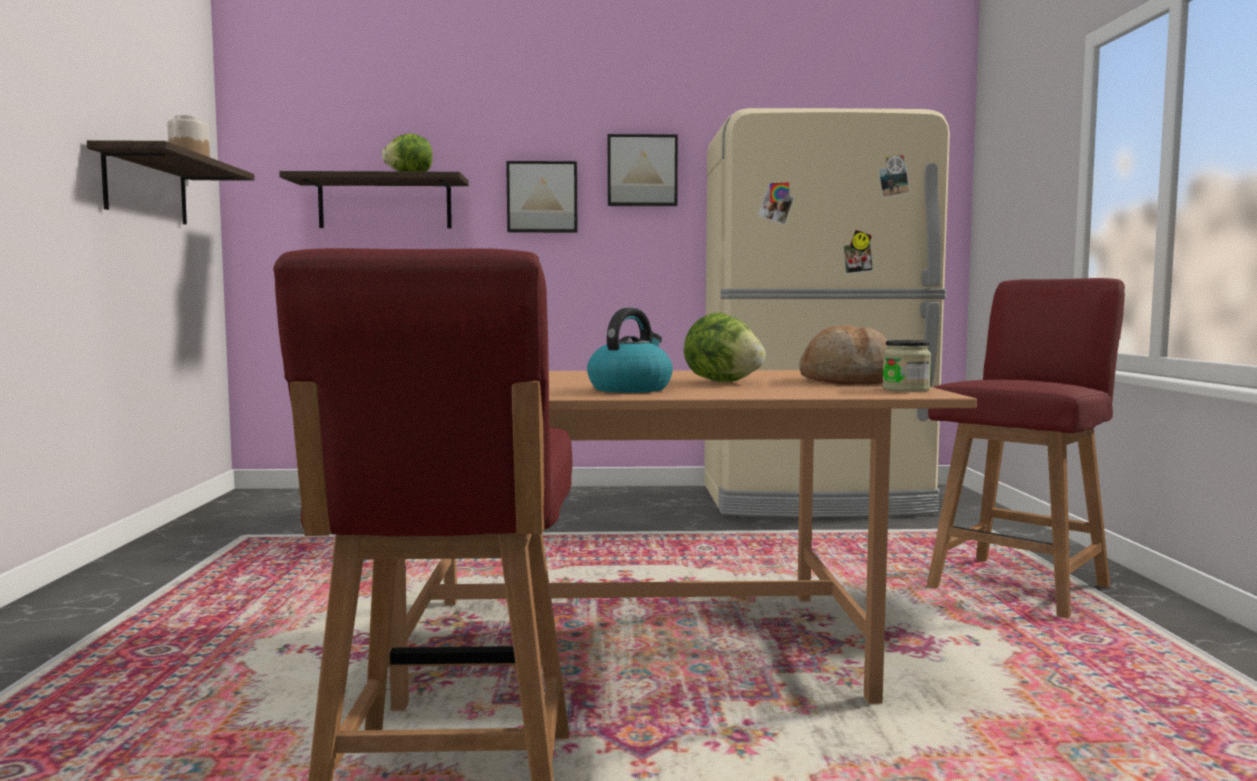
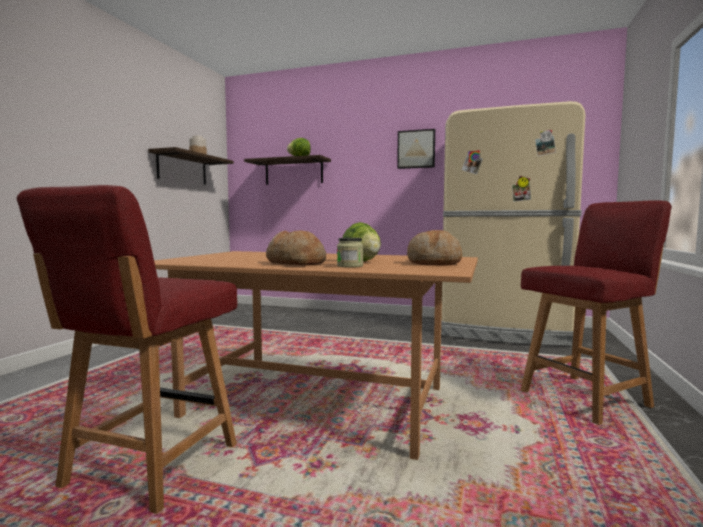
camera: 20 degrees right, 0 degrees up
picture [506,161,577,233] -> none
kettle [587,308,673,393] -> bread [266,230,326,265]
jar [882,340,931,392] -> jar moved to [337,238,363,268]

